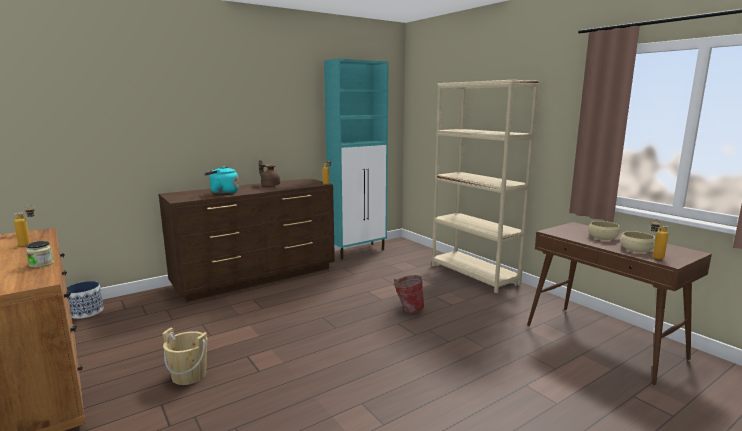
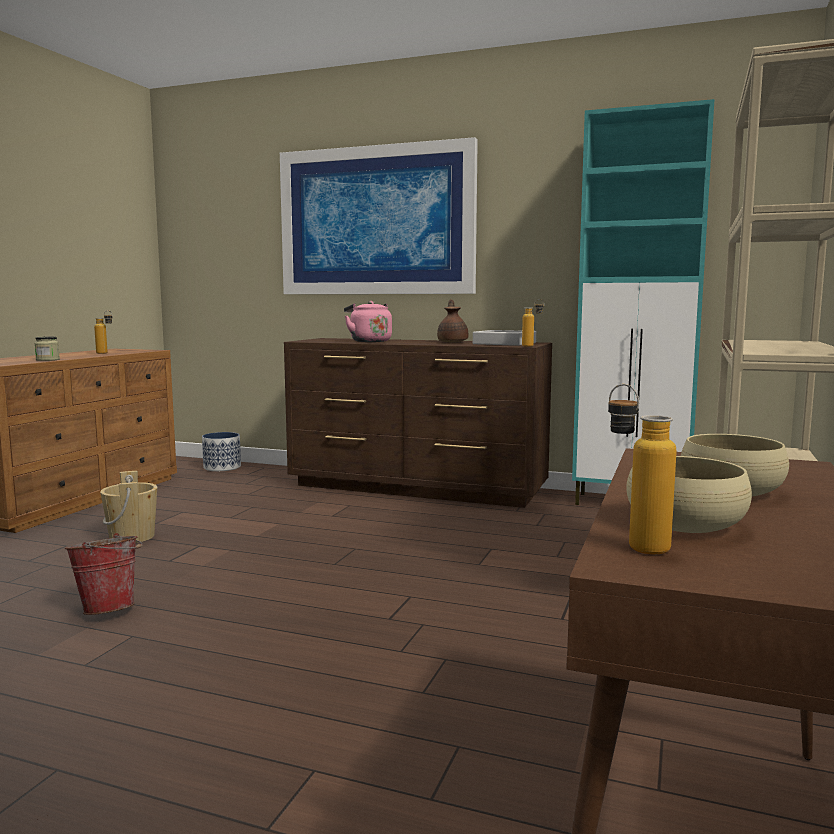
camera: 55 degrees right, 5 degrees down
turquoise kettle [204,166,239,195] -> pink kettle [344,301,392,342]
bucket [393,275,425,313] -> bucket moved to [65,533,143,615]
none -> picture [280,137,478,294]
none -> grey tray [473,330,536,346]

